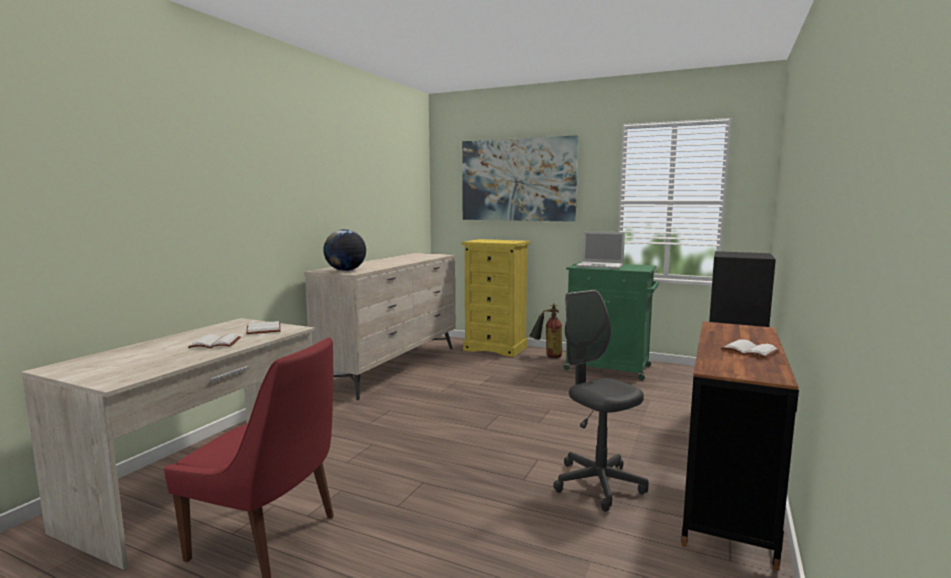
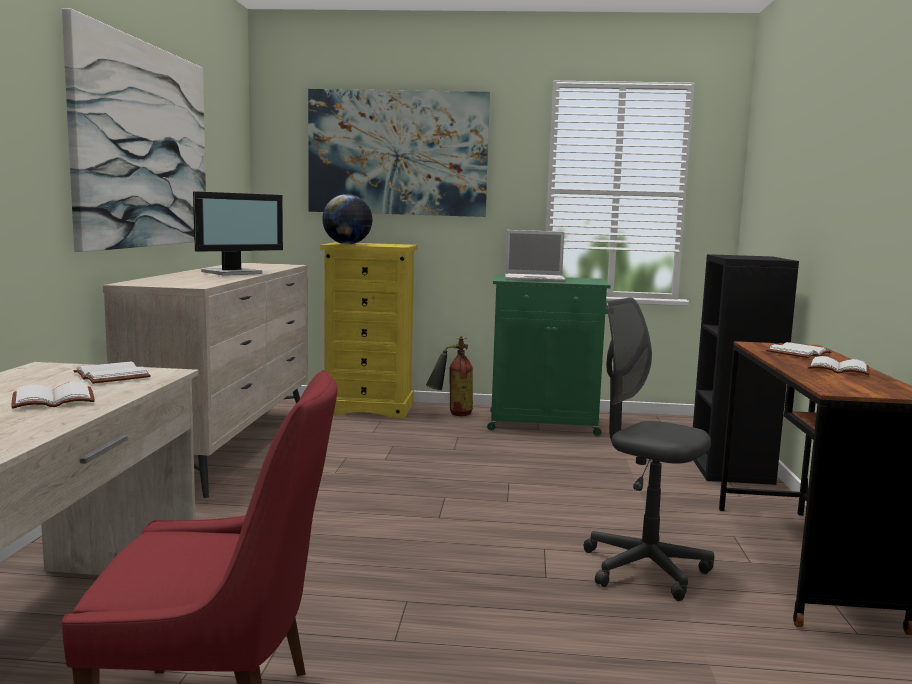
camera: 20 degrees left, 0 degrees up
globe [323,229,366,271] -> globe moved to [322,194,372,244]
none -> picture [62,8,206,252]
none -> monitor [193,191,283,275]
none -> white book [766,342,831,358]

